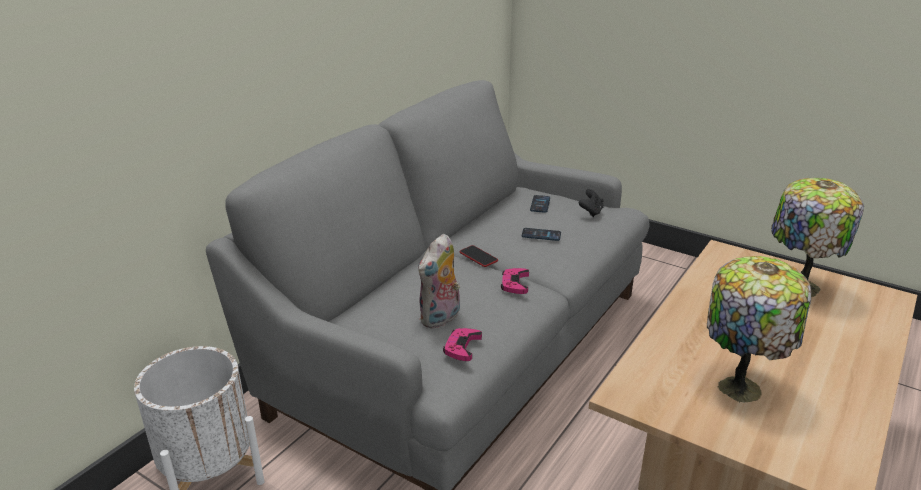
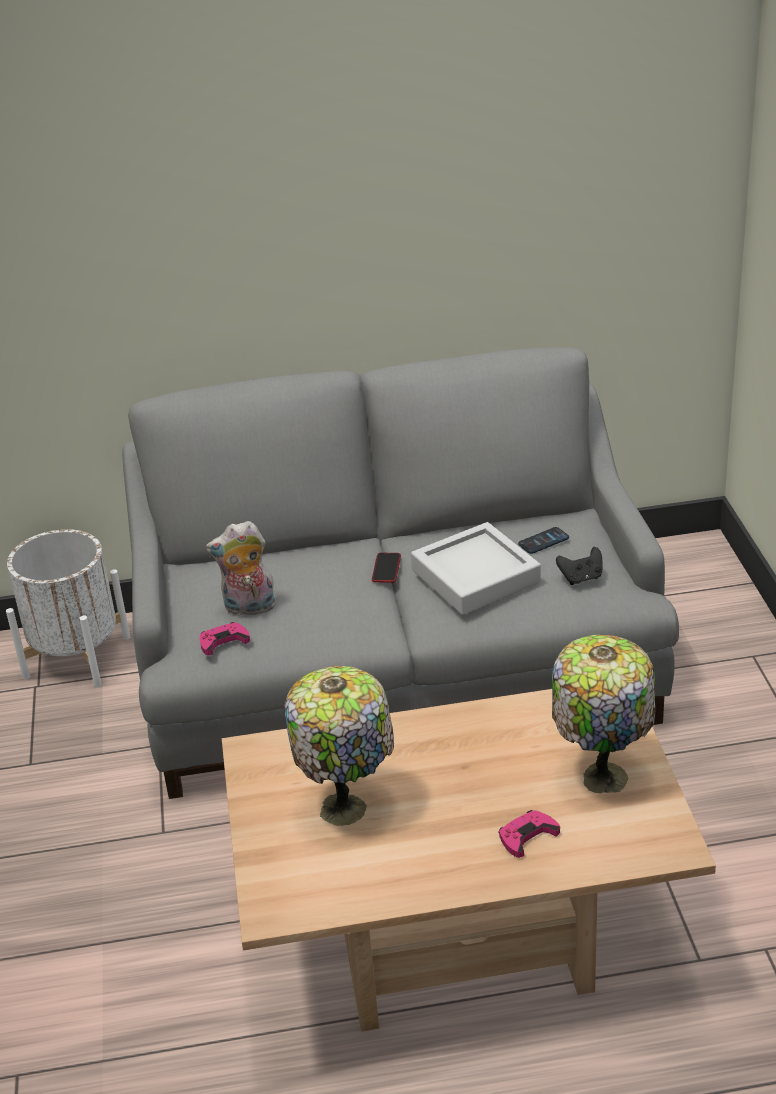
camera: 50 degrees right, 5 degrees up
pink game controller [501,268,529,294] -> pink game controller moved to [498,810,560,858]
phone [522,228,561,241] -> grey tray [411,522,541,615]

